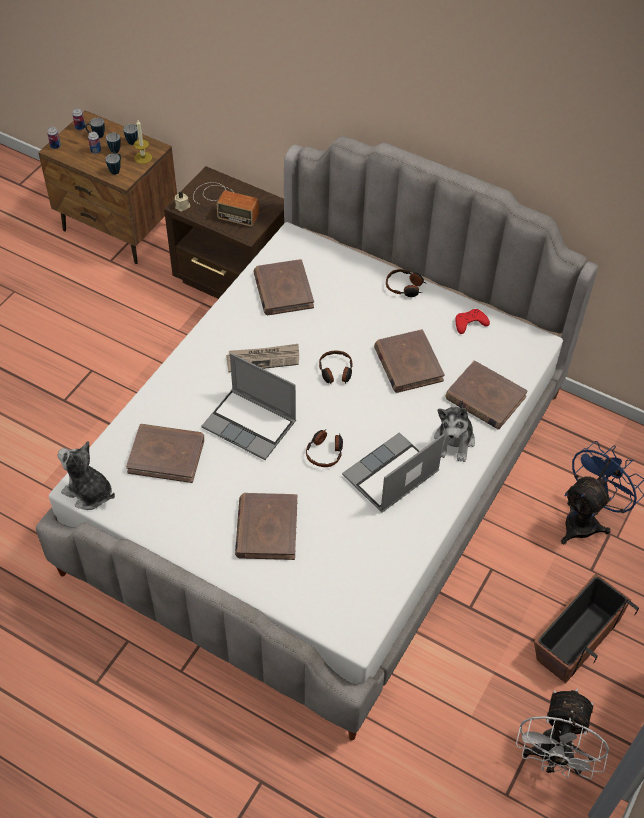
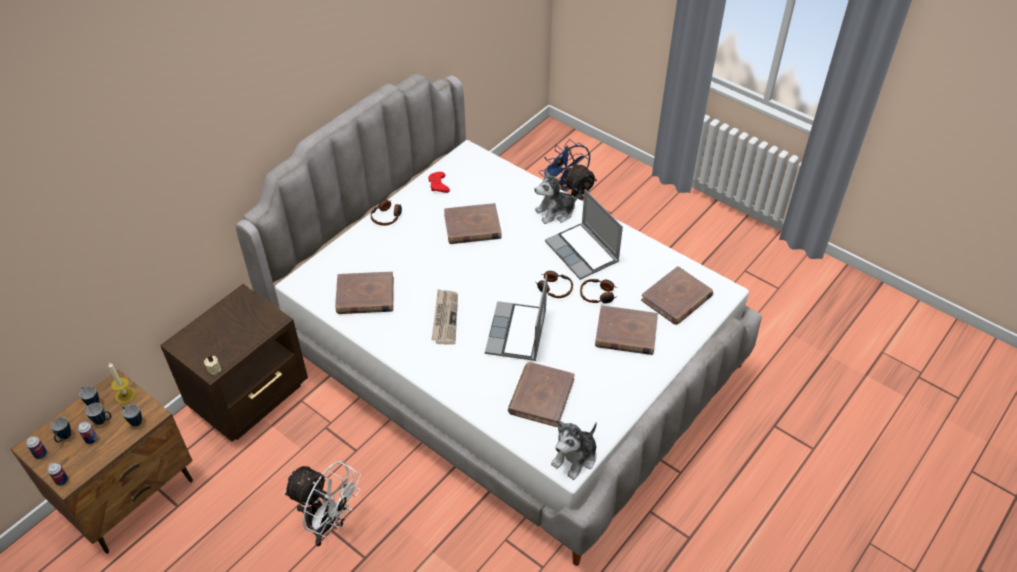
camera: 80 degrees left, 5 degrees down
radio [193,182,259,227] -> none
laptop [202,353,296,460] -> laptop turned 150 degrees clockwise [485,275,547,361]
headphones [319,351,353,384] -> headphones moved to [580,279,618,304]
plush toy [434,400,475,462] -> plush toy turned 135 degrees clockwise [535,170,581,224]
brown book [446,360,528,429] -> brown book moved to [641,266,713,325]
white fan [516,689,609,779] -> white fan moved to [283,461,361,546]
planter [534,573,639,683] -> none

